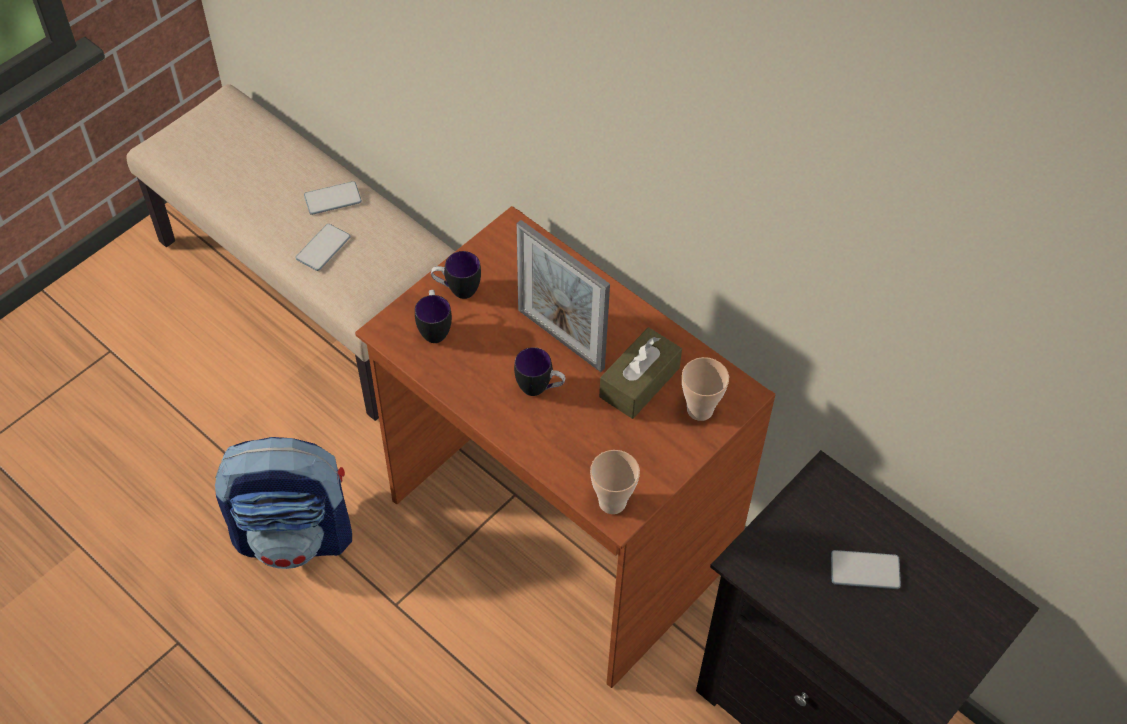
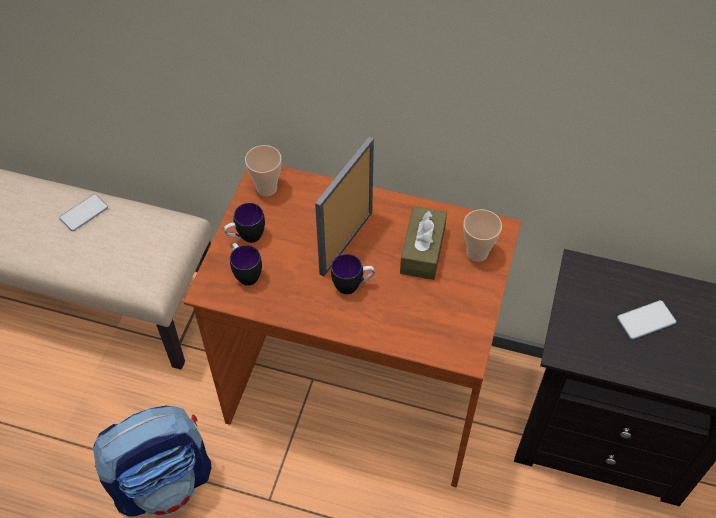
camera: 25 degrees left, 0 degrees up
phone [295,224,350,271] -> none
picture frame [517,220,610,372] -> picture frame turned 105 degrees clockwise [315,136,374,277]
cup [590,450,640,514] -> cup moved to [245,145,282,196]

